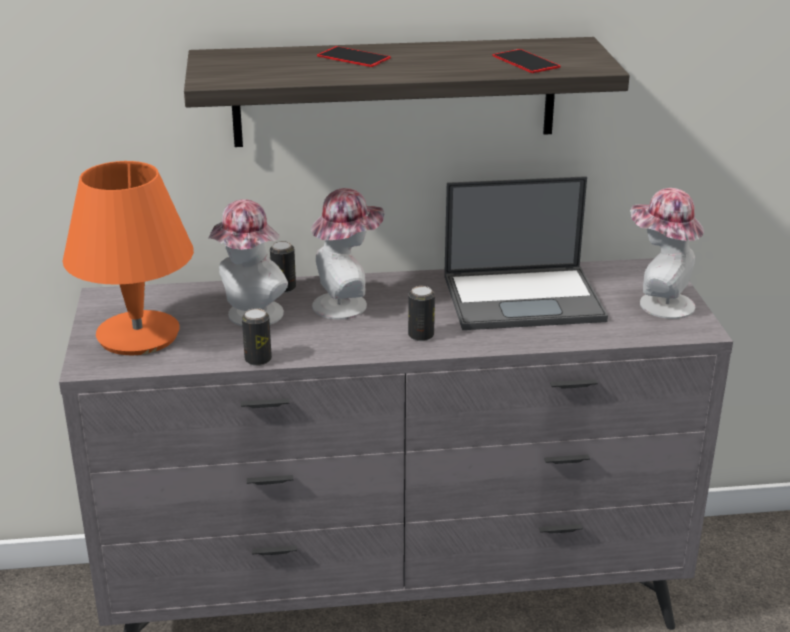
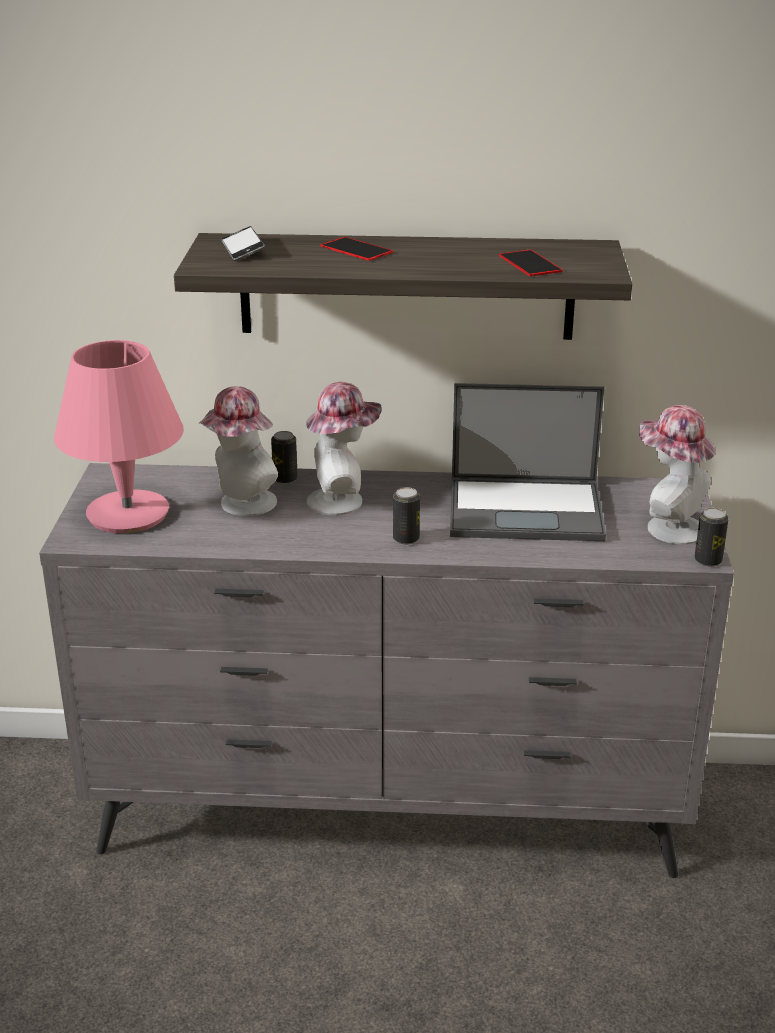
camera: 10 degrees right, 0 degrees up
orange table lamp [62,161,194,355] -> pink table lamp [54,340,184,533]
can [242,308,272,366] -> can moved to [695,508,729,567]
none -> phone [221,226,265,261]

